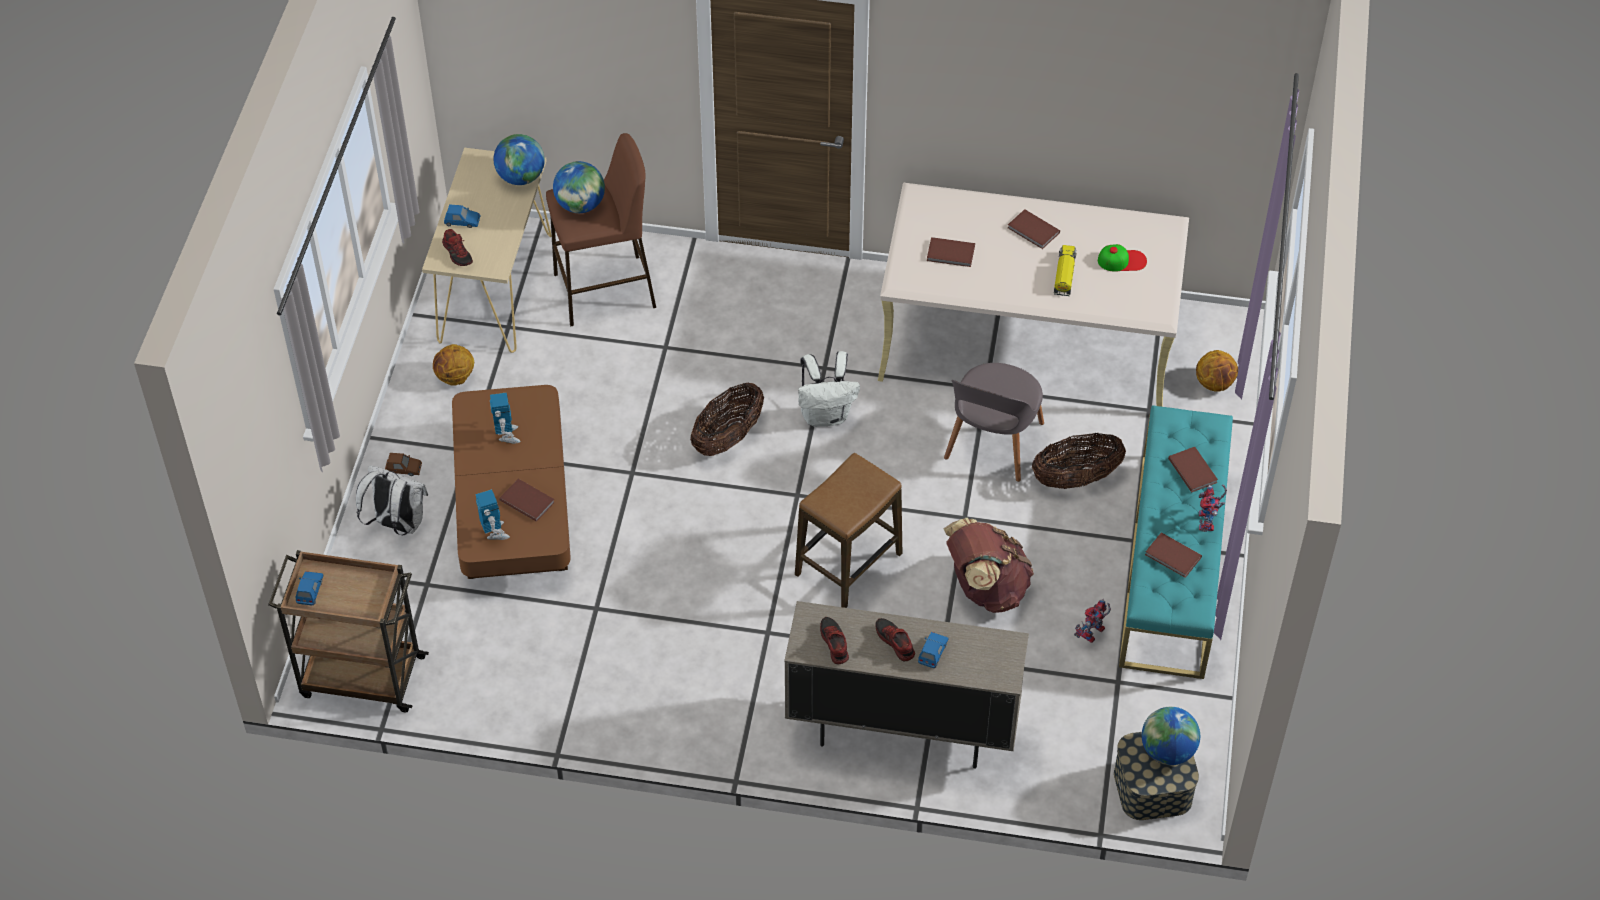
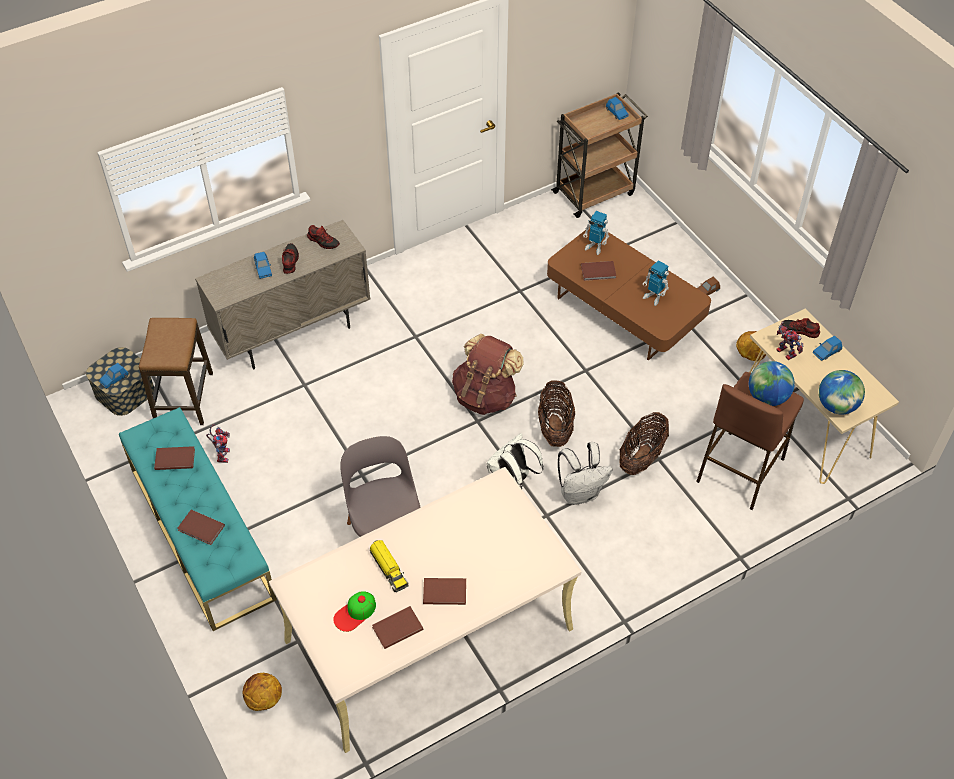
camera: 140 degrees right, 0 degrees up
white backpack [356,465,428,535] -> white backpack moved to [558,442,613,505]
stool [795,453,902,608] -> stool moved to [139,318,213,425]
shoe [875,618,915,662] -> shoe turned 105 degrees counterclockwise [282,243,299,274]
brown book [927,237,975,267] -> brown book moved to [372,606,423,649]
brown backpack [944,518,1034,613] -> brown backpack moved to [452,334,524,415]
basket [1032,433,1126,489] -> basket moved to [619,412,669,475]
globe [1142,707,1200,765] -> blue toy car [99,363,129,389]
toy robot [1199,484,1227,532] -> toy robot moved to [777,322,804,360]

